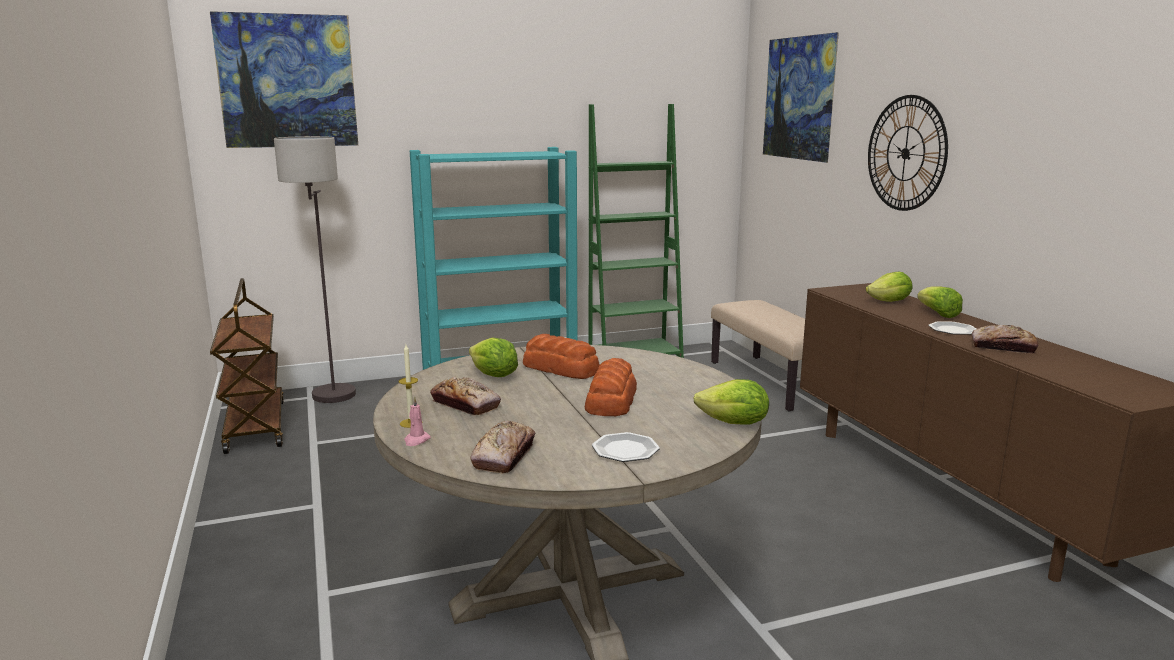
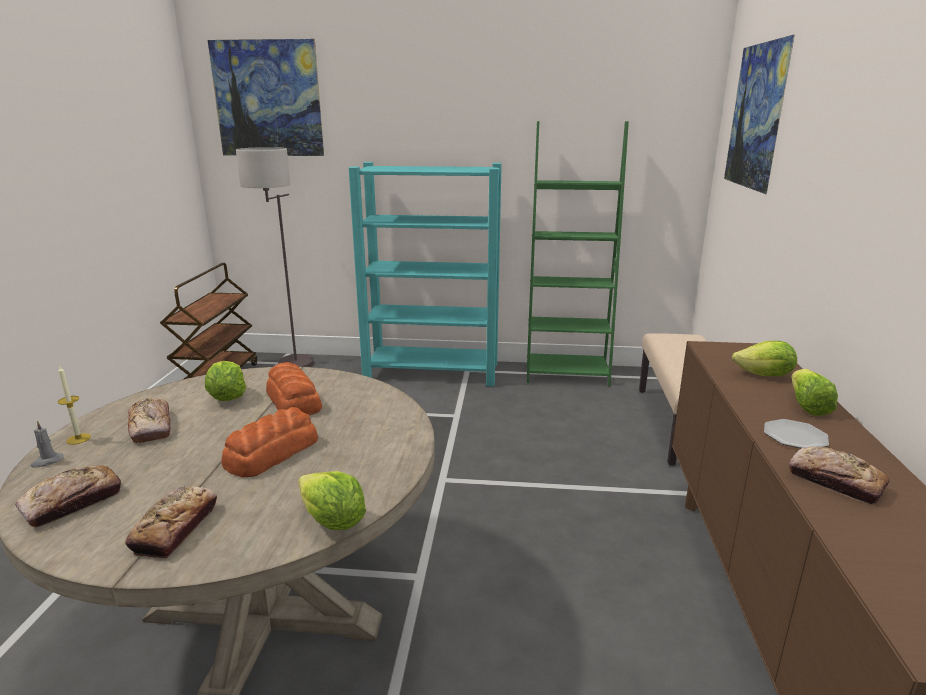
camera: 25 degrees right, 5 degrees up
pink candle [404,396,431,446] -> grey candle [31,421,63,468]
plate [592,432,660,462] -> bread [125,486,217,559]
wall clock [868,95,948,211] -> none

